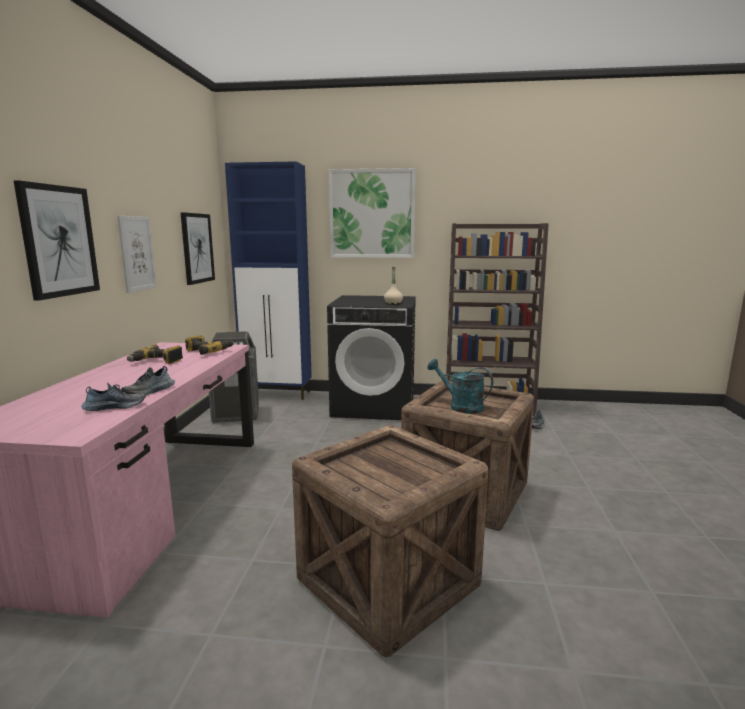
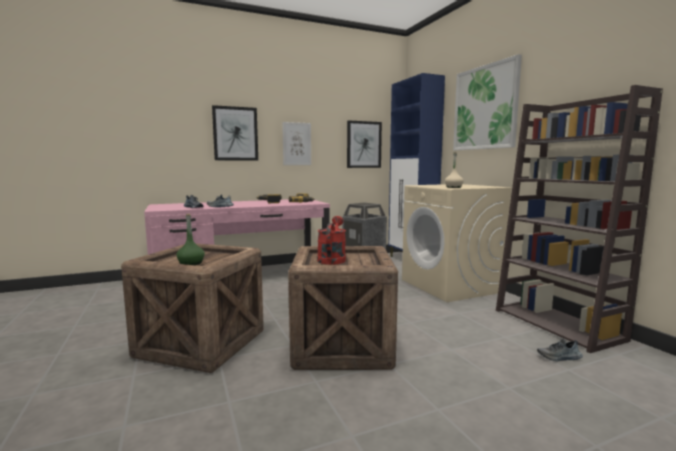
camera: 60 degrees right, 5 degrees down
black washing machine [327,295,416,420] -> beige washing machine [402,184,512,302]
turquoise watering can [427,359,493,414] -> red watering can [317,216,346,265]
none -> green bottle [176,214,205,265]

